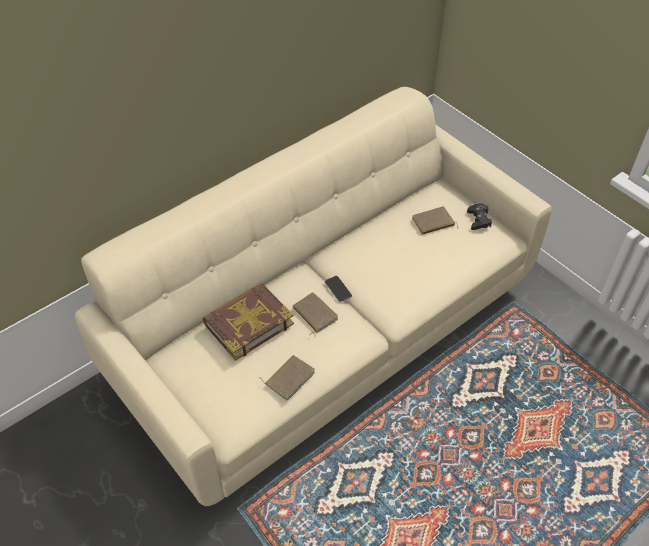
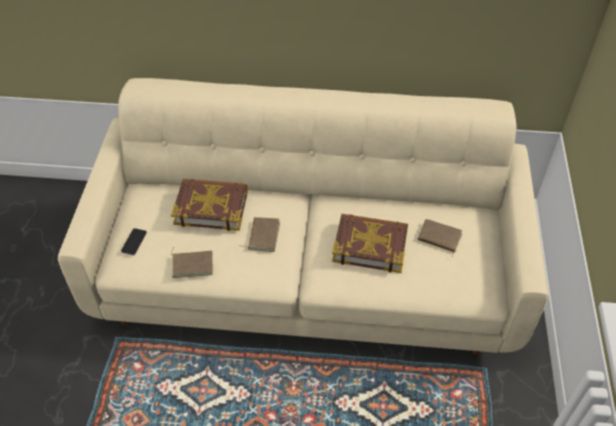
camera: 45 degrees right, 0 degrees up
phone [325,276,352,302] -> phone moved to [121,228,147,256]
black game controller [467,203,492,230] -> none
none -> book [332,214,408,273]

